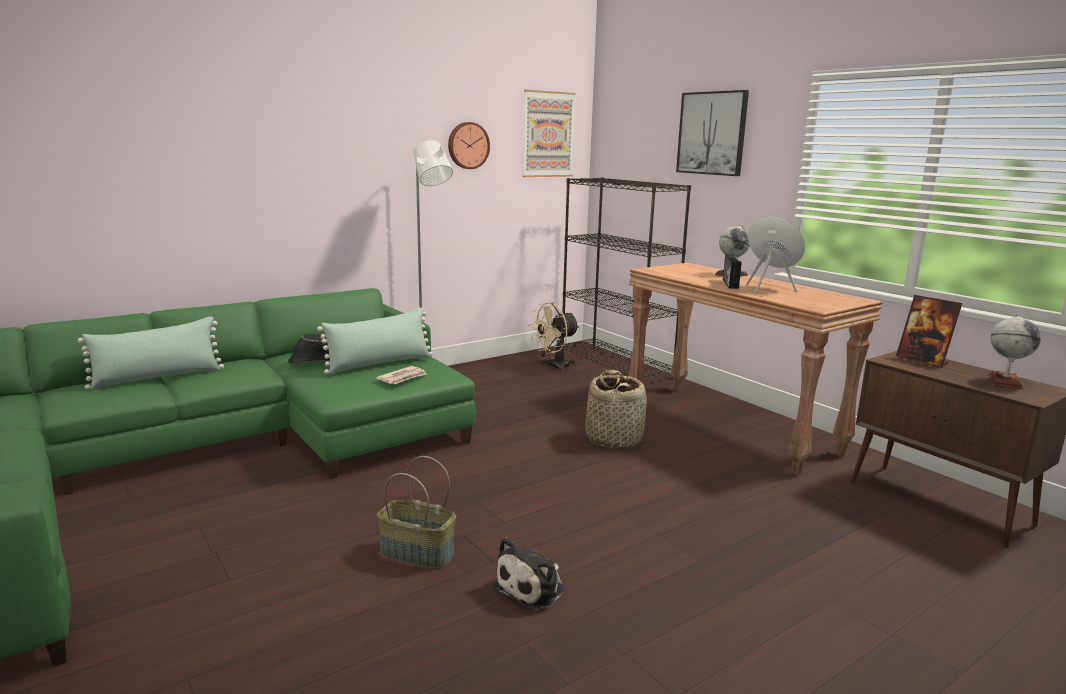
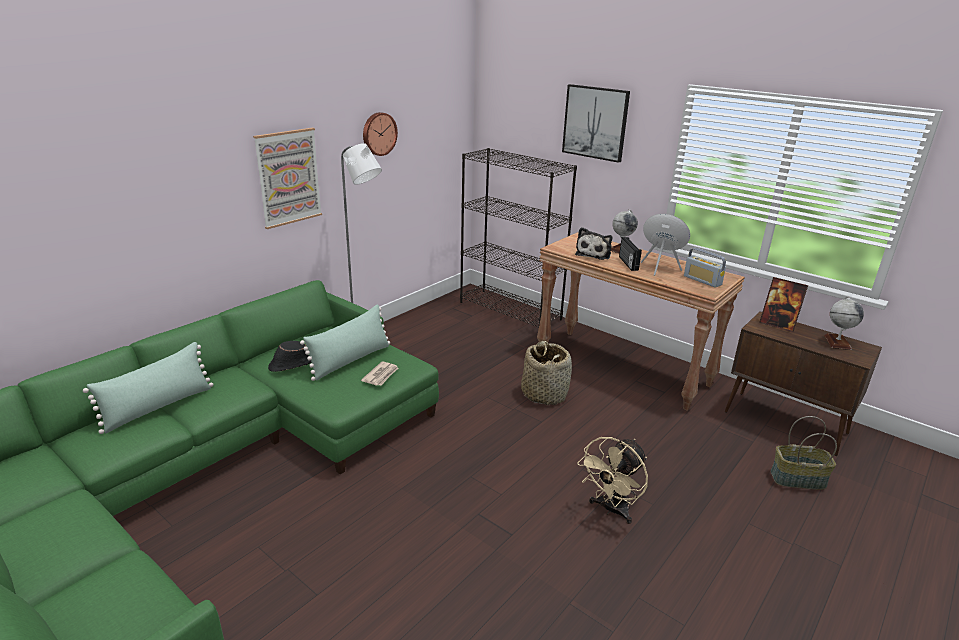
camera: 15 degrees left, 10 degrees up
basket [376,456,456,569] -> basket moved to [770,416,837,490]
plush toy [492,537,565,610] -> plush toy moved to [575,227,612,260]
picture [523,90,576,177] -> picture moved to [253,128,322,229]
beige fan [528,302,580,373] -> beige fan moved to [578,437,648,524]
none -> radio [684,248,726,288]

